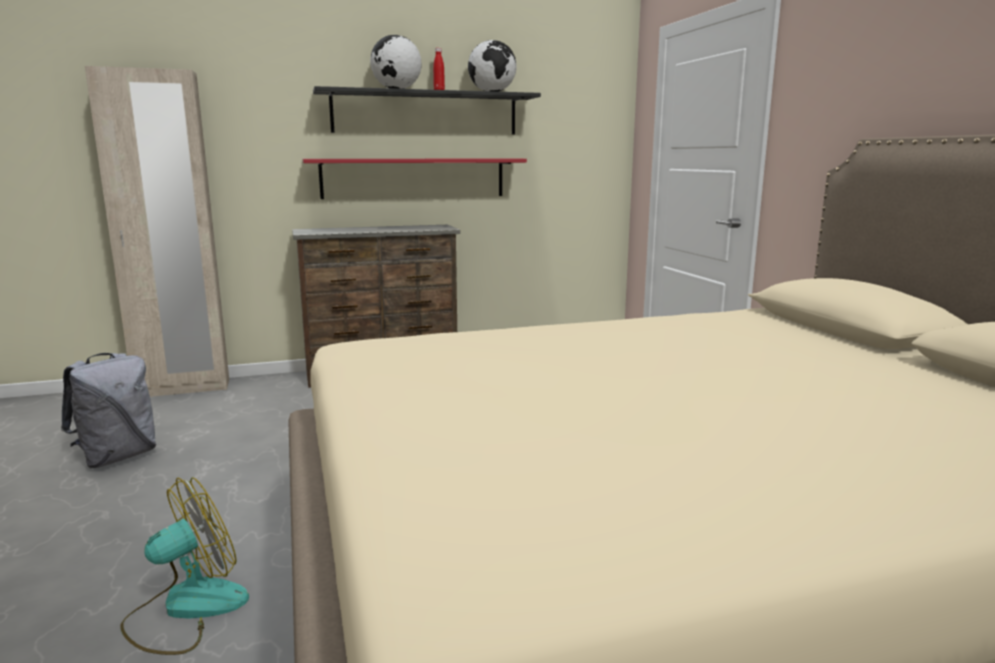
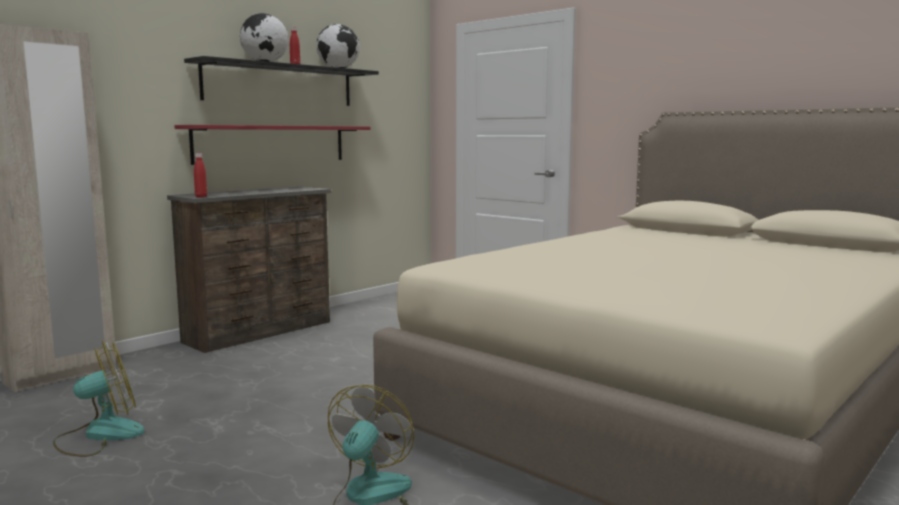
camera: 30 degrees left, 5 degrees down
grey backpack [61,353,157,468] -> fan [53,341,144,457]
none -> red bottle [194,153,207,197]

